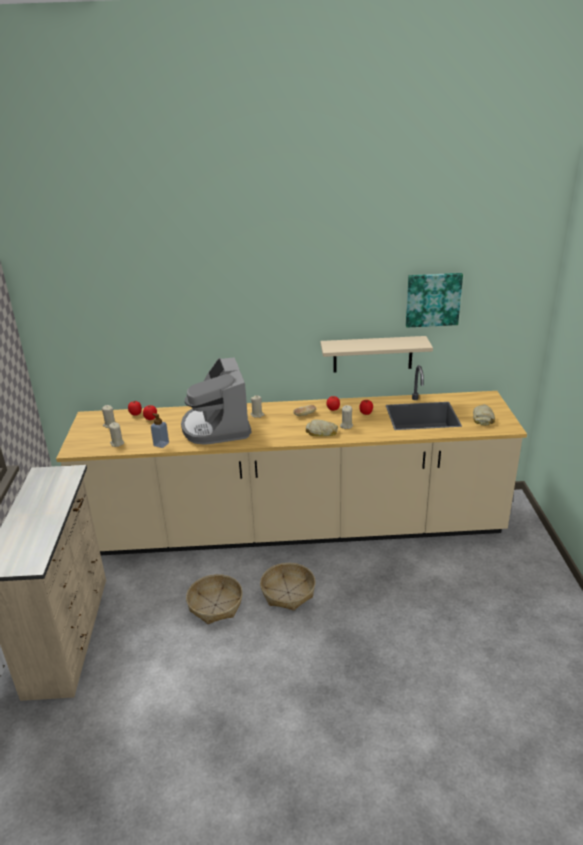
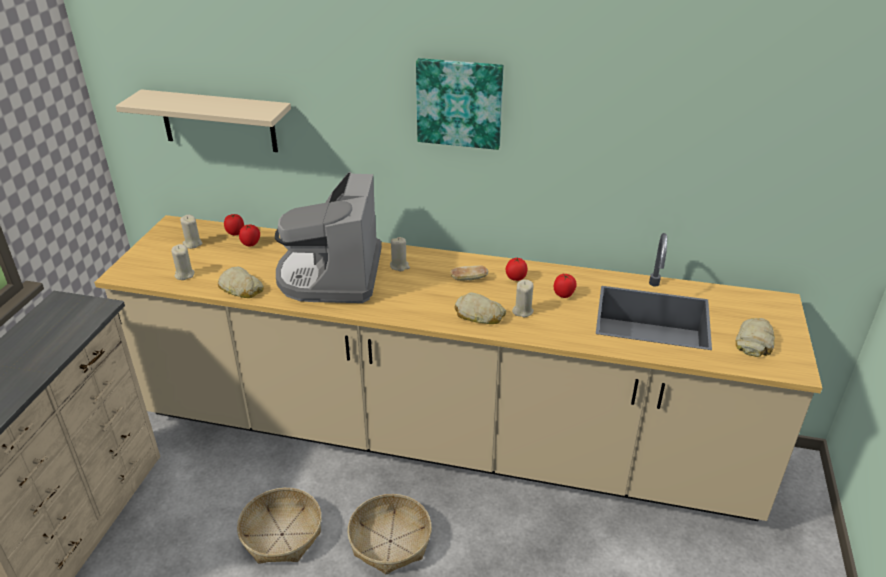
camera: 15 degrees right, 5 degrees up
soap dispenser [151,413,169,448] -> bread [218,267,264,298]
beige shelf [320,336,433,373] -> beige shelf moved to [116,89,291,152]
picture [406,273,463,328] -> picture moved to [416,58,504,150]

